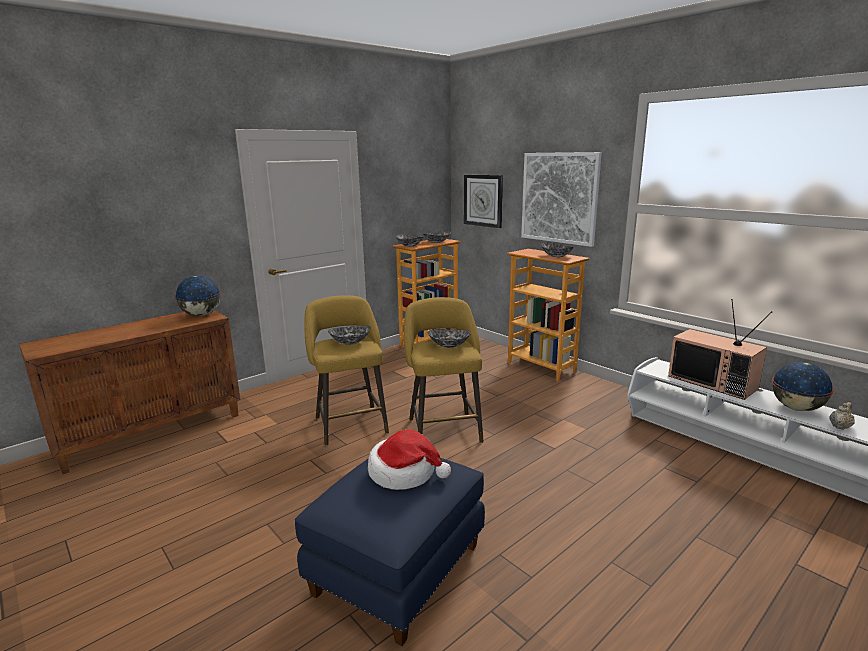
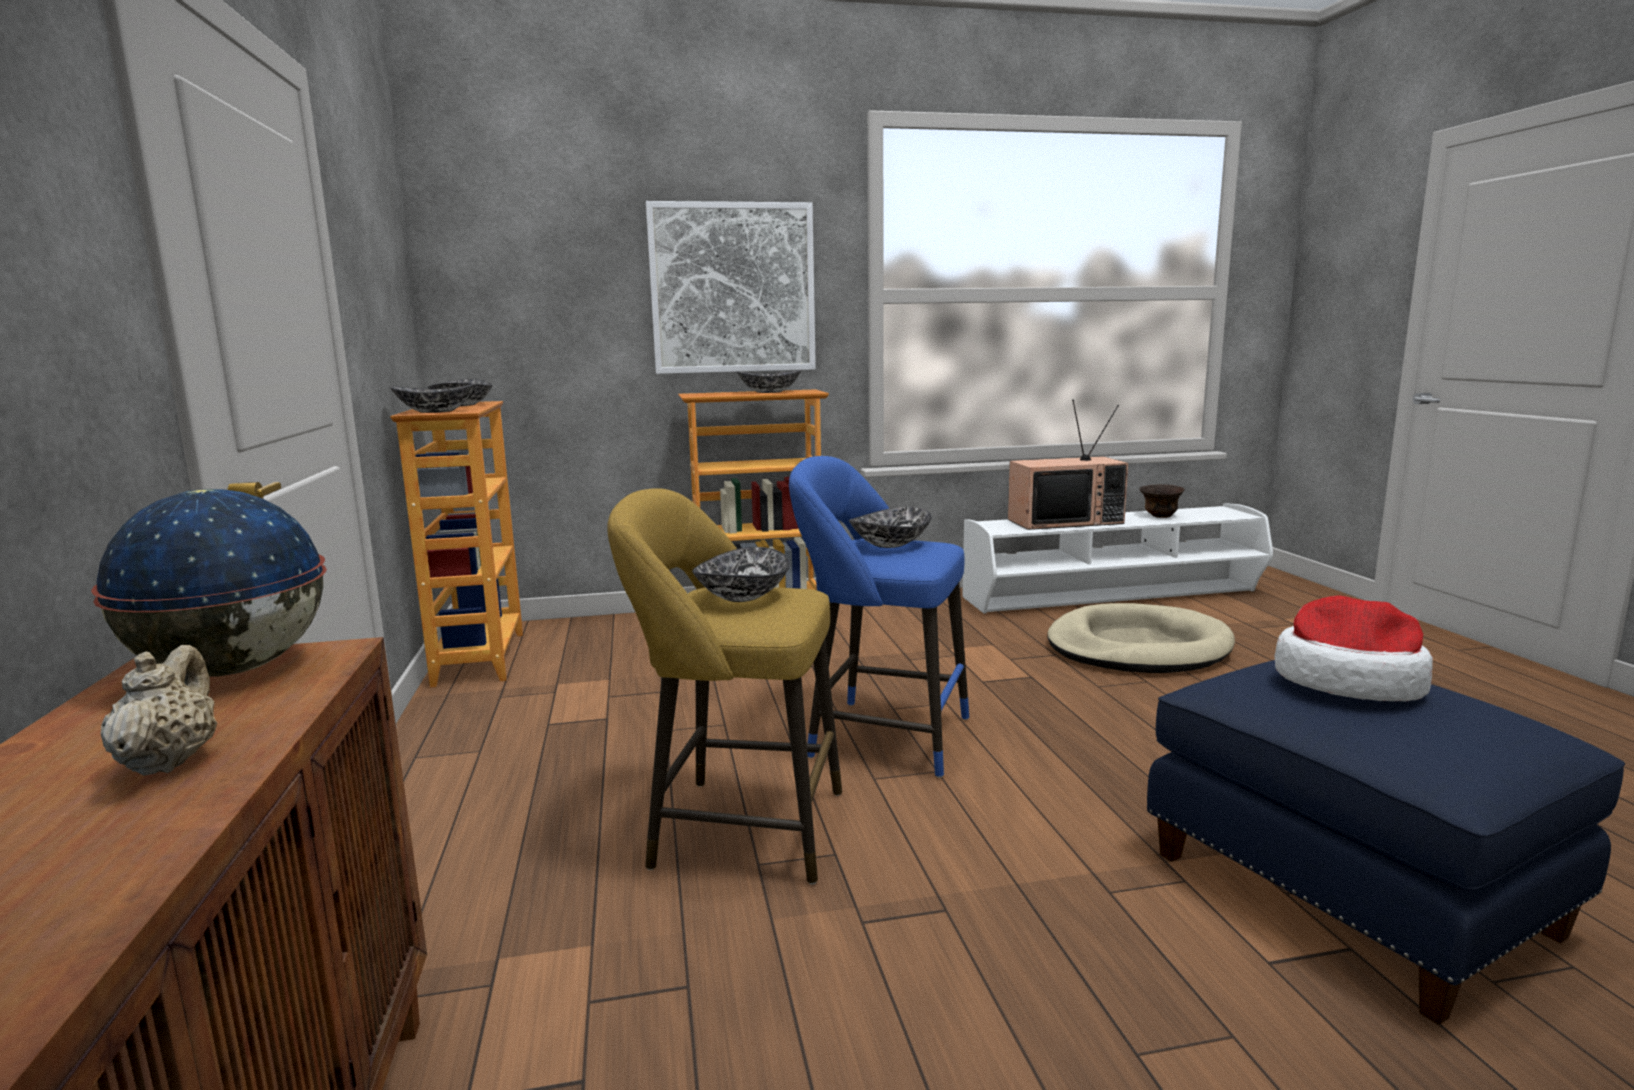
camera: 60 degrees left, 5 degrees down
yellow stool [404,297,483,443] -> blue stool [789,456,969,778]
wall clock [464,174,503,228] -> none
globe [772,362,834,411] -> brown bowl [1139,484,1185,518]
beige teapot [829,402,854,430] -> beige teapot moved to [101,645,217,776]
none -> beige dog bed [1048,603,1235,673]

